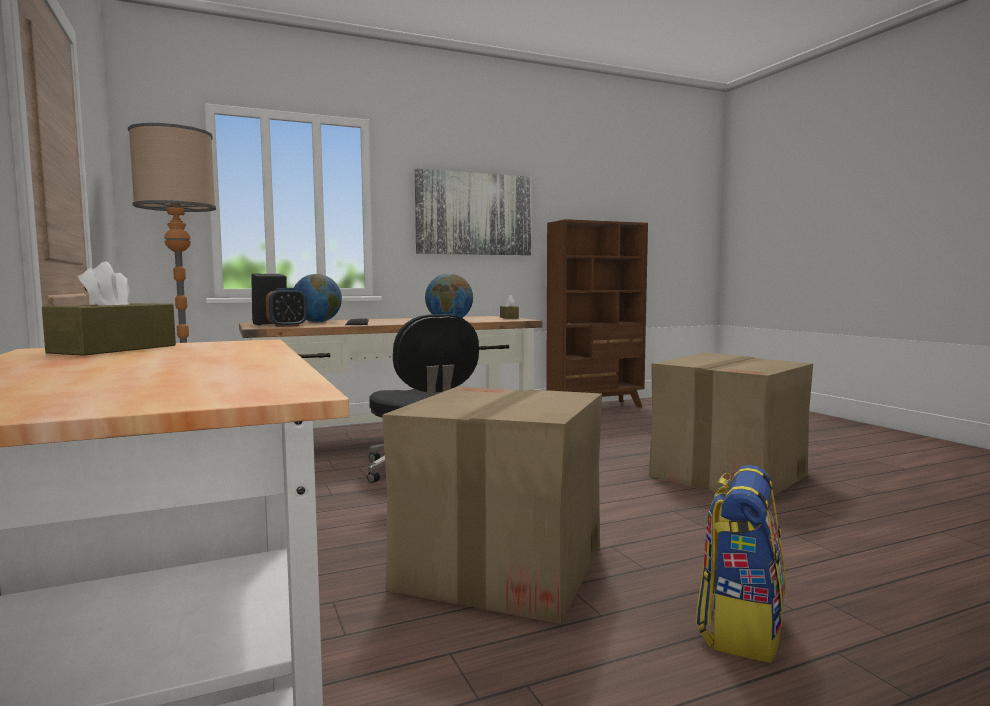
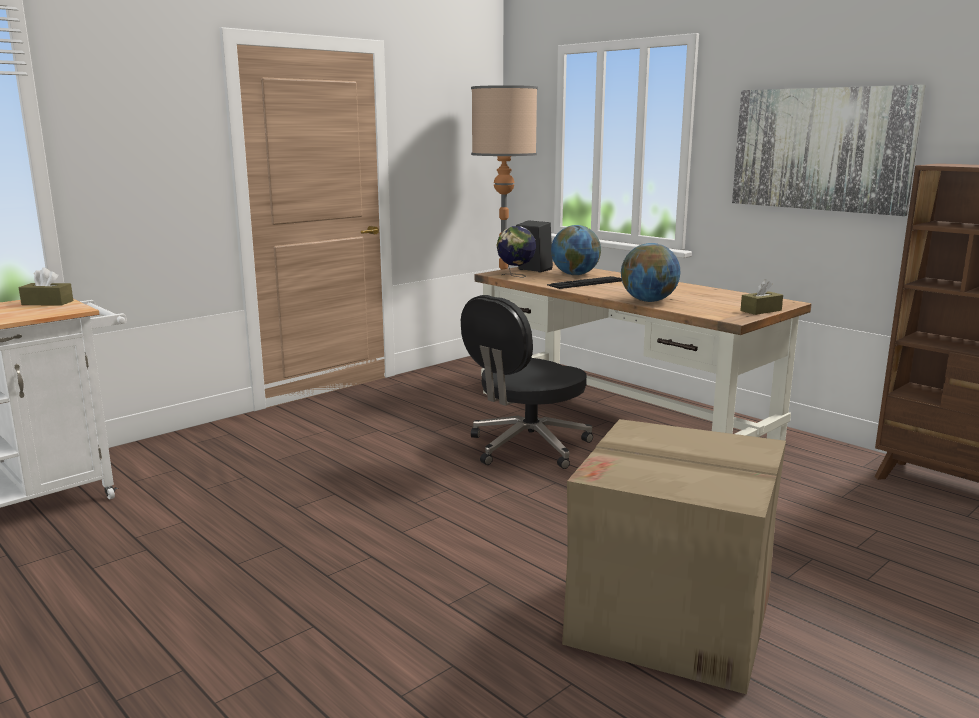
camera: 70 degrees right, 10 degrees up
alarm clock [266,288,307,327] -> globe [496,226,536,278]
cardboard box [382,387,602,624] -> none
backpack [695,465,785,663] -> none

